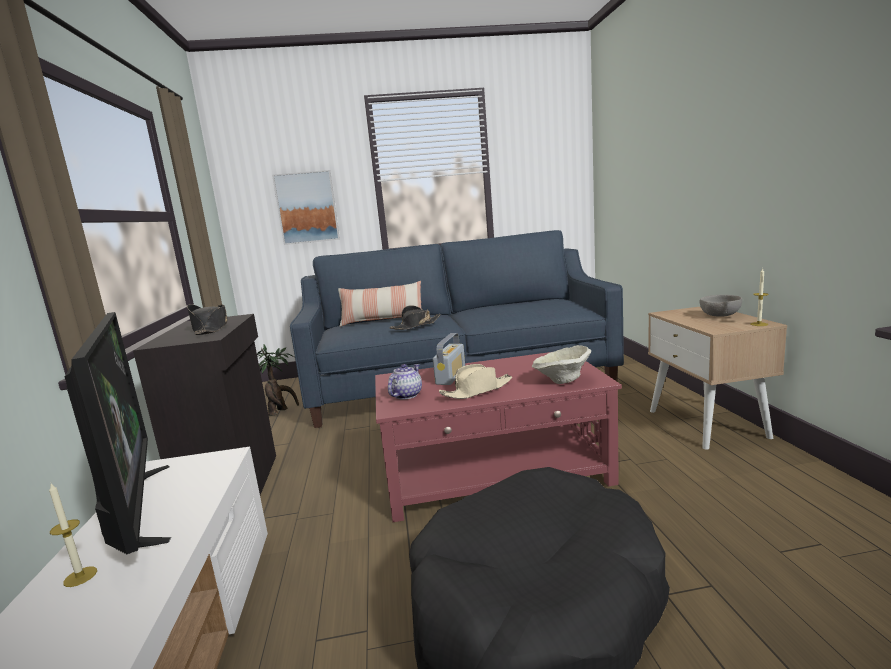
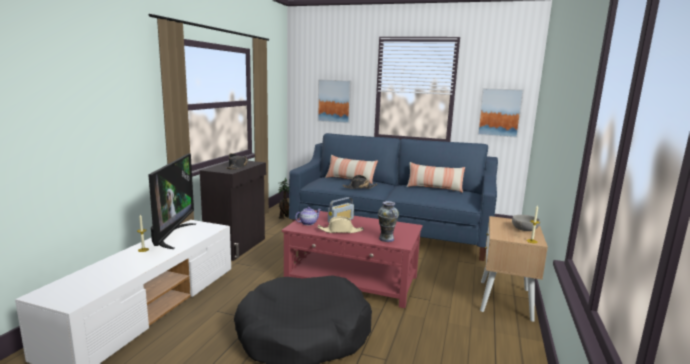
camera: 25 degrees right, 0 degrees up
beige bowl [532,345,591,384] -> vase [378,201,399,242]
none -> pillow [407,162,465,193]
none -> picture [477,88,524,138]

